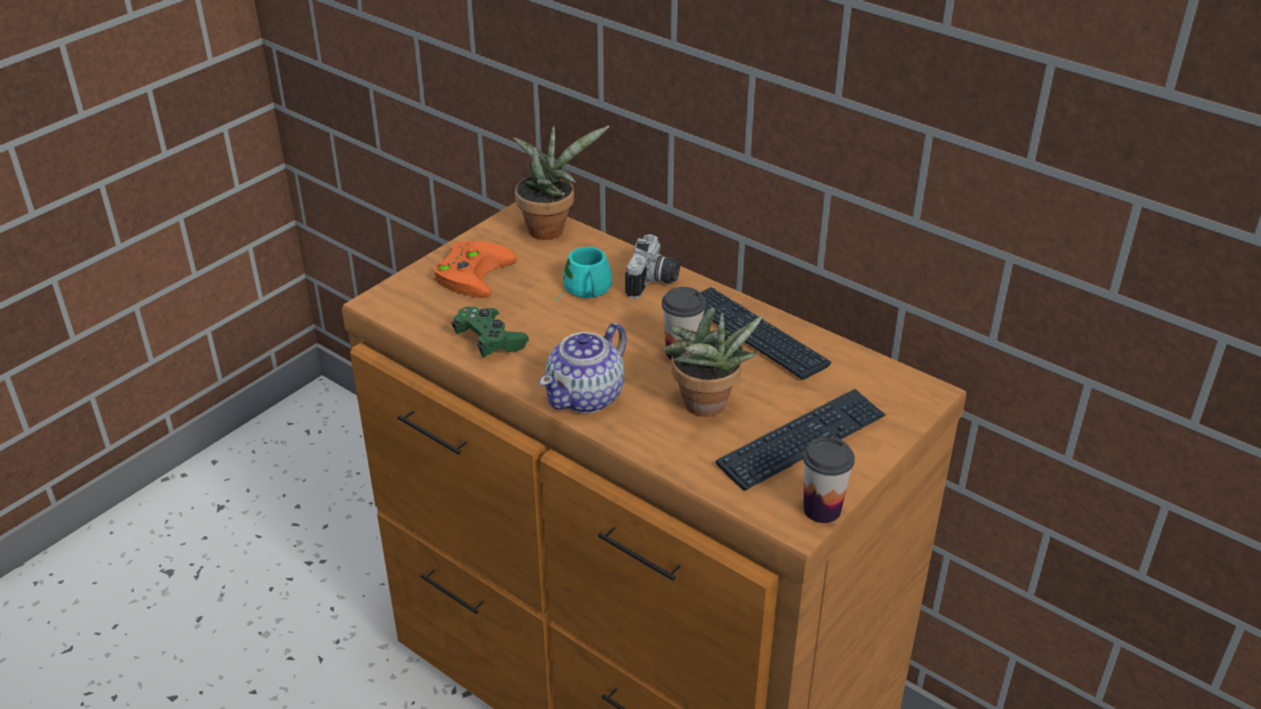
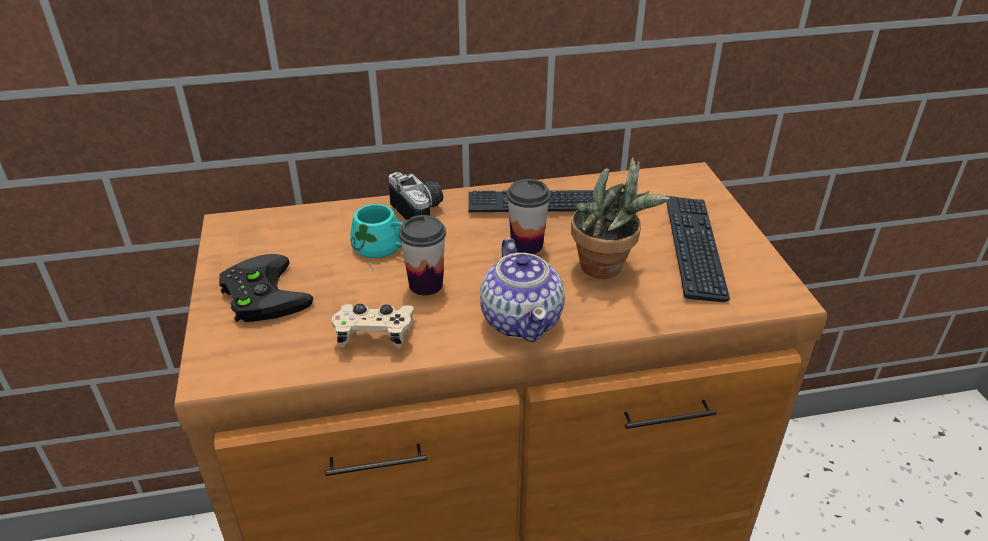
camera: 50 degrees left, 0 degrees up
orange game controller [434,241,517,298] -> black game controller [219,254,313,322]
green game controller [452,307,529,357] -> beige game controller [332,304,415,349]
potted plant [513,126,610,240] -> none
cup [803,437,855,523] -> cup moved to [399,215,446,295]

